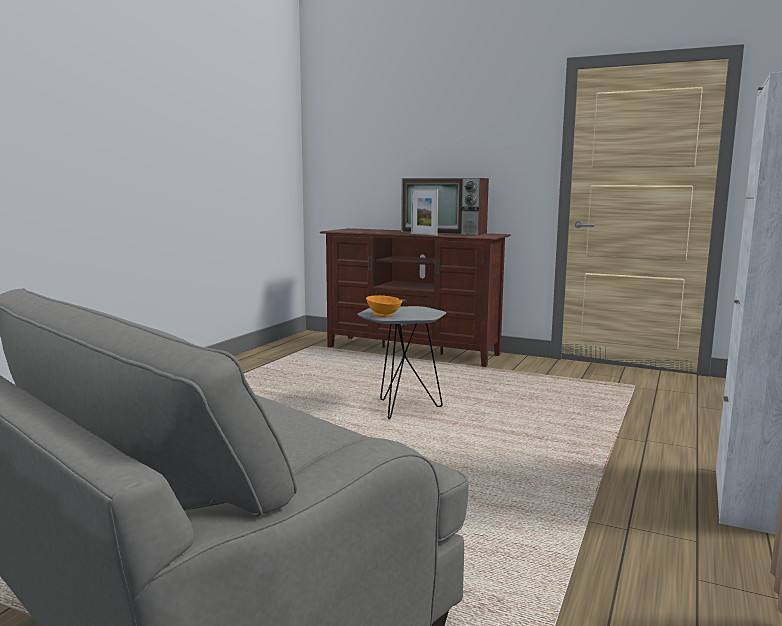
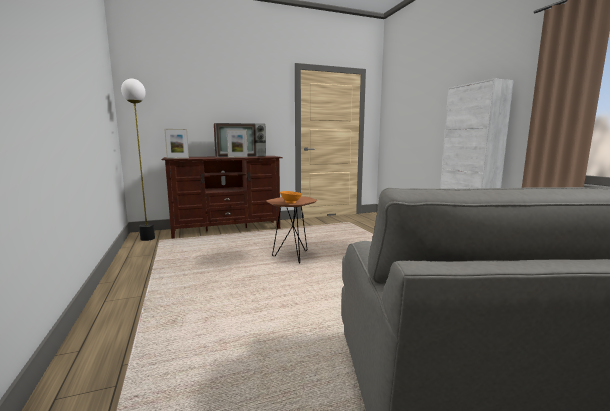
camera: 45 degrees left, 0 degrees up
grey side table [358,306,446,419] -> brown side table [266,197,317,264]
none -> floor lamp [121,78,155,241]
none -> picture frame [164,129,189,159]

